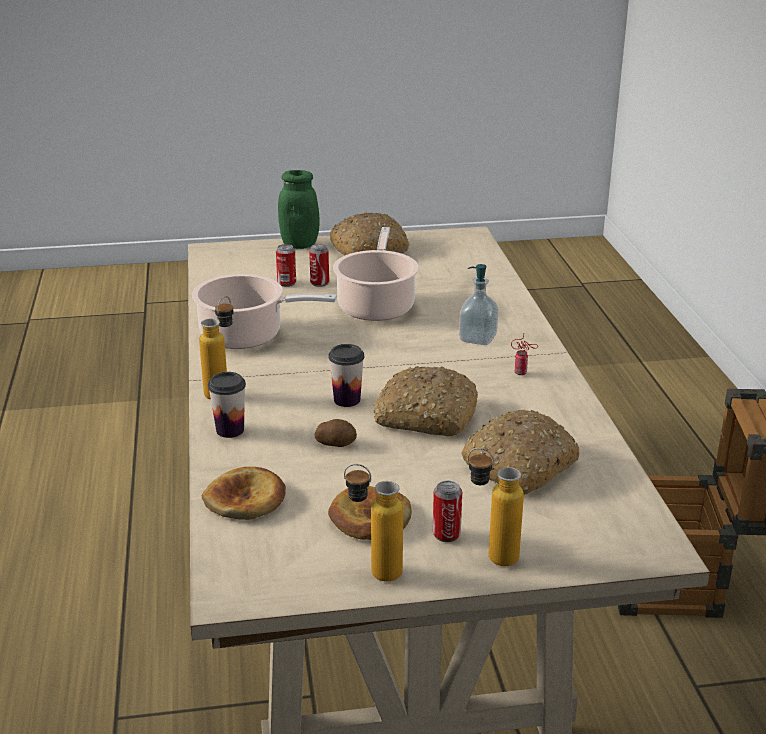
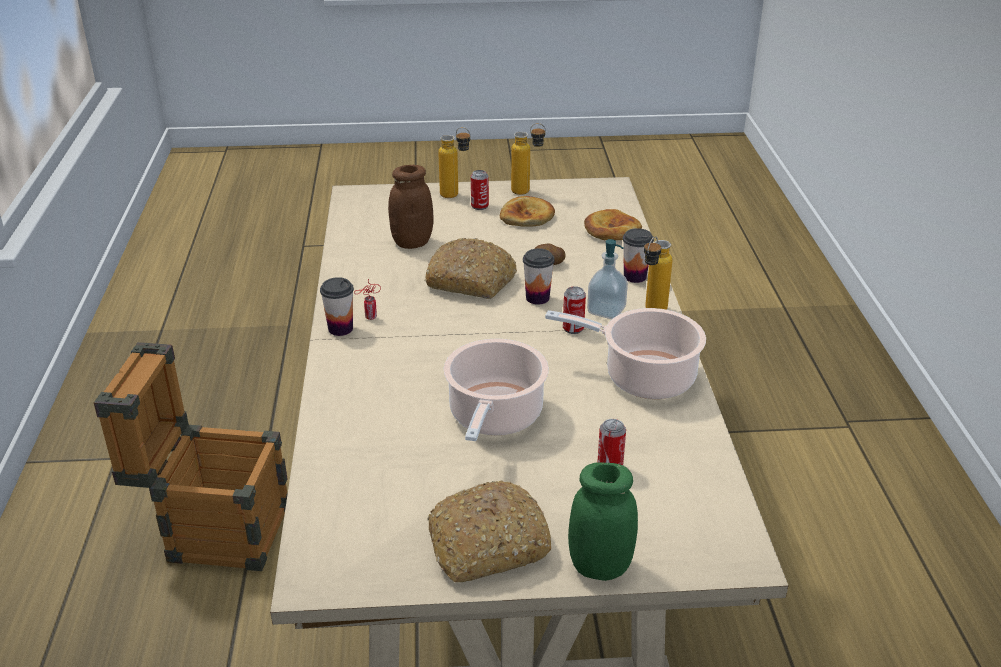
camera: 175 degrees left, 5 degrees up
can [309,244,329,287] -> can moved to [563,286,586,334]
soap dispenser [459,264,498,345] -> soap dispenser moved to [587,239,628,319]
bread [462,410,579,495] -> brown jar [388,165,434,249]
none -> cup [320,277,354,336]

